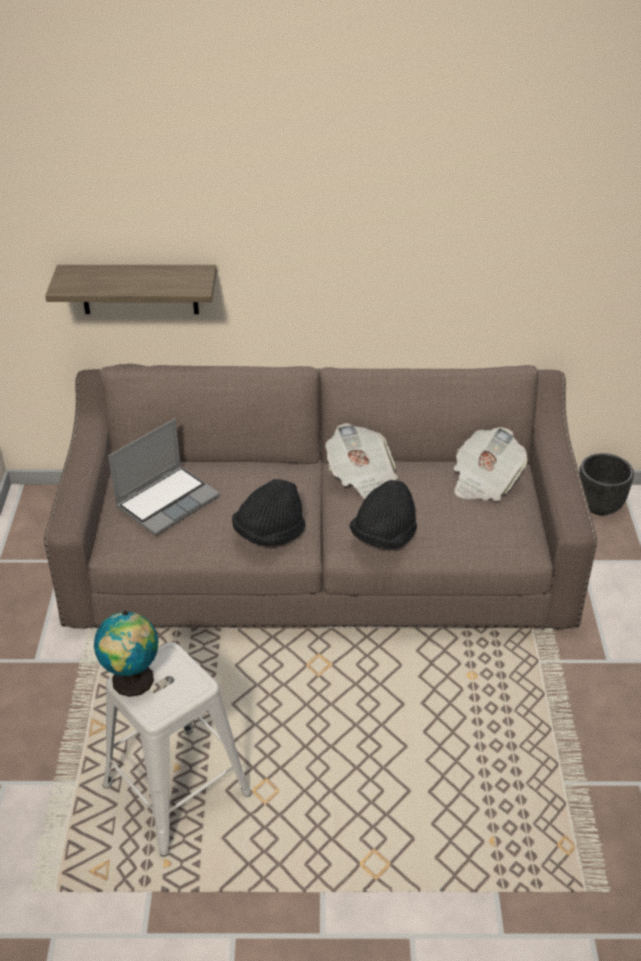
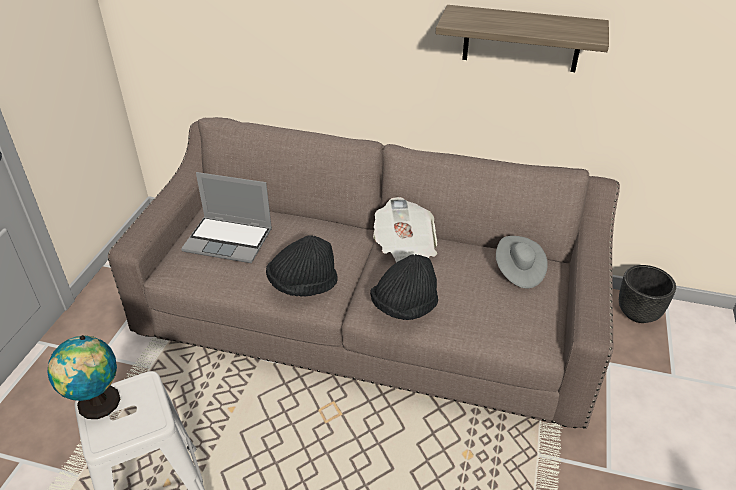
camera: 15 degrees right, 0 degrees up
shelf [45,265,216,314] -> shelf moved to [435,5,609,72]
laptop [108,419,220,536] -> laptop turned 45 degrees clockwise [181,172,272,263]
newspaper [453,427,527,501] -> grey hat [496,236,548,289]

